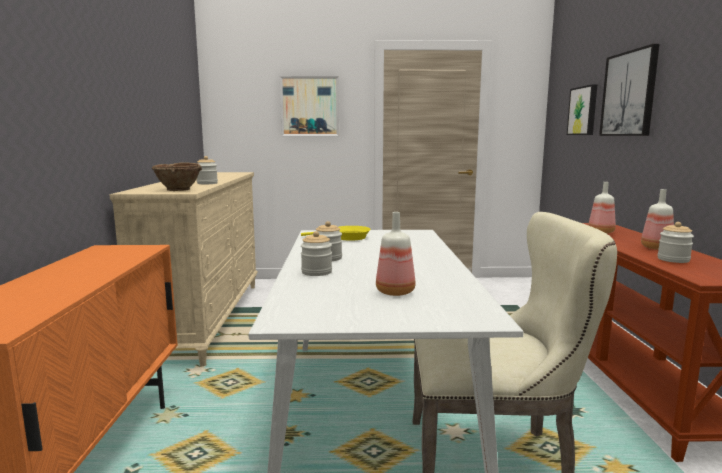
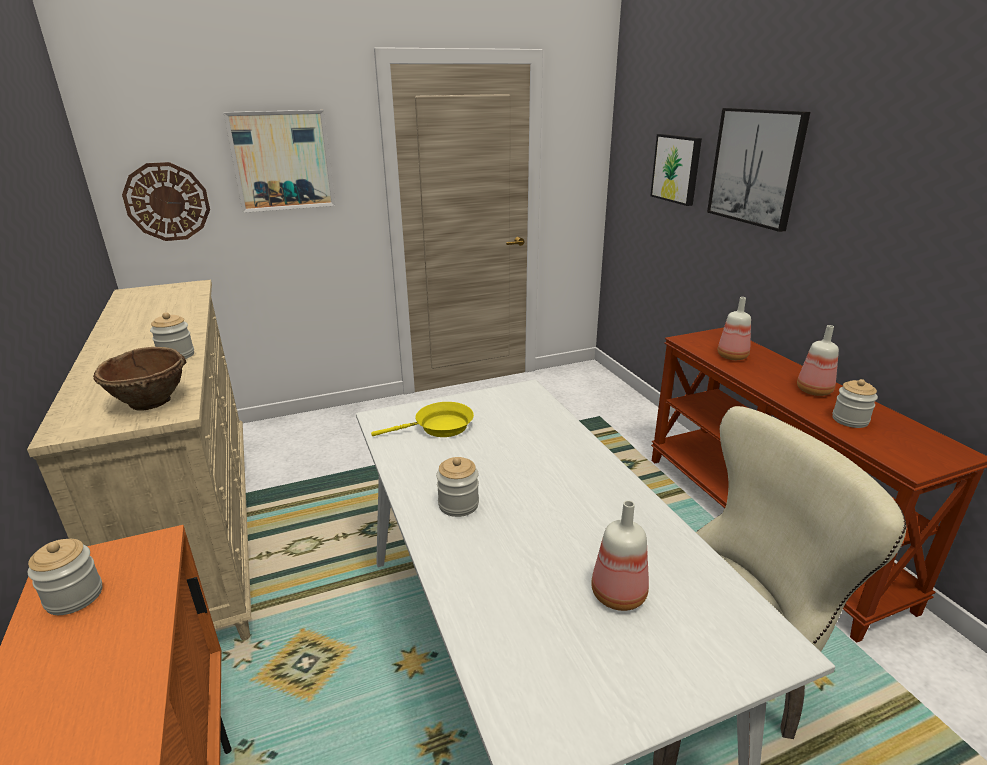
camera: 20 degrees left, 15 degrees up
jar [301,231,332,276] -> jar moved to [28,539,102,615]
none -> wall clock [122,162,210,241]

